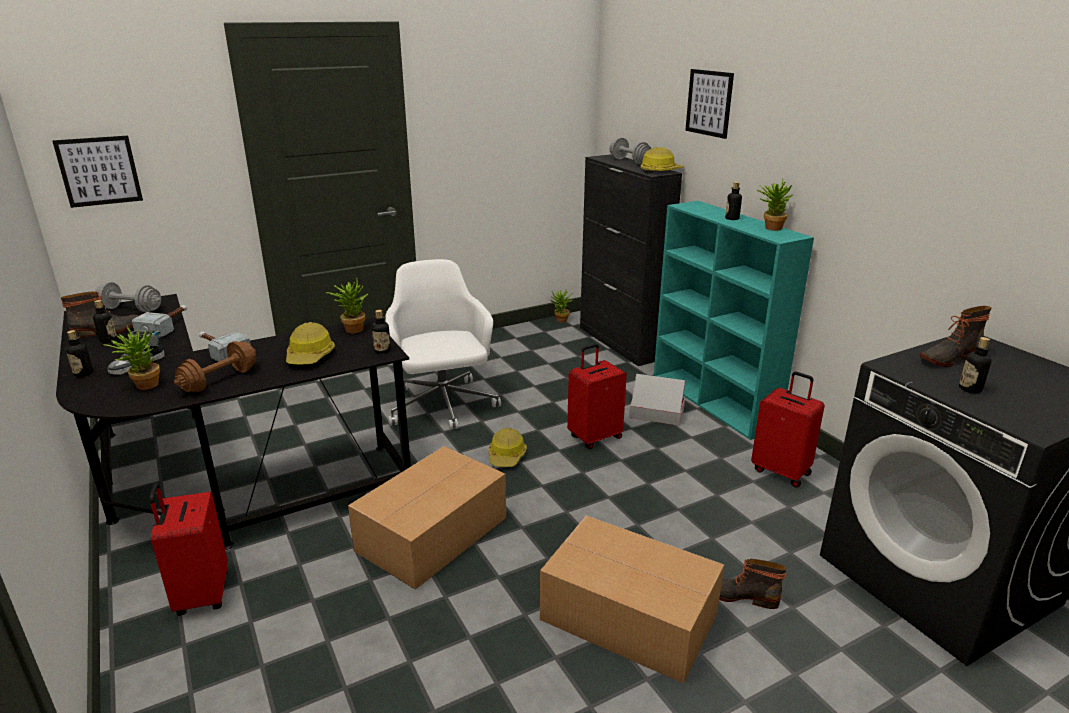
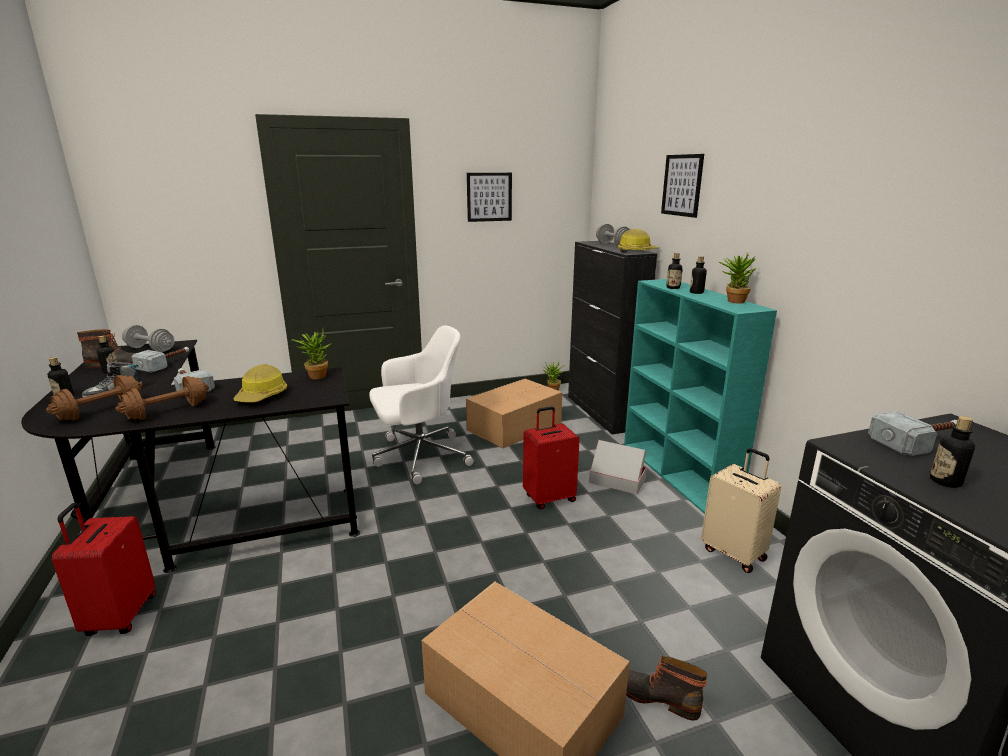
camera: 10 degrees right, 5 degrees down
picture [52,135,143,208] -> picture moved to [467,173,512,222]
potted plant [103,326,160,390] -> brown dumbbell [46,375,143,421]
cardboard box [348,446,506,590] -> cardboard box moved to [466,379,562,449]
bottle [372,310,391,354] -> bottle moved to [666,253,683,289]
white office chair [386,259,501,430] -> white office chair turned 75 degrees clockwise [369,325,474,484]
hard hat [488,428,527,467] -> none
red suitcase [751,372,825,487] -> beige suitcase [701,448,781,573]
boot [920,306,992,367] -> hammer [868,412,957,456]

